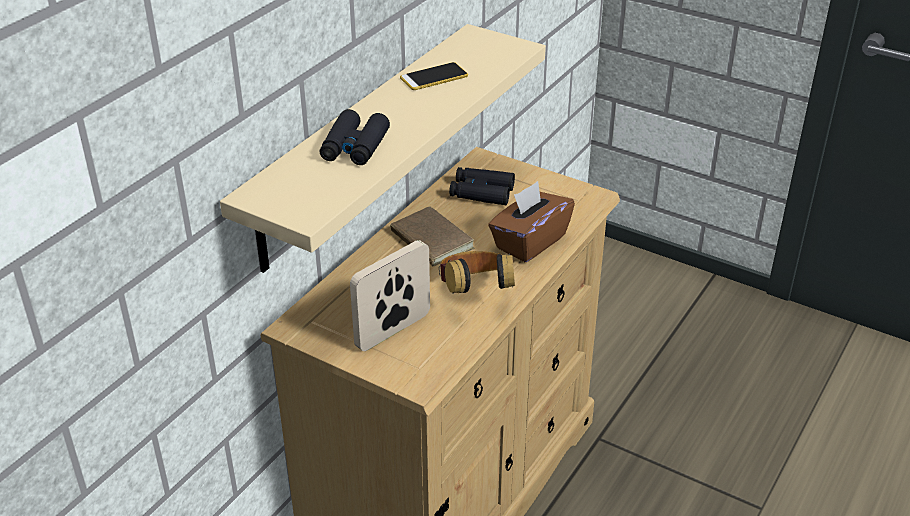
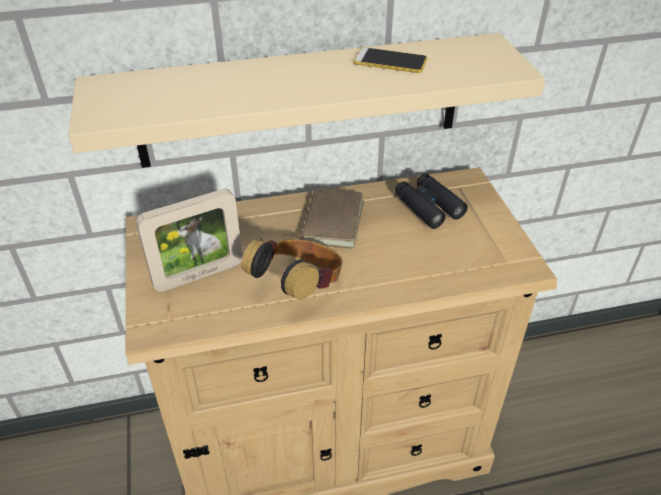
camera: 45 degrees right, 5 degrees up
black binoculars [320,109,390,165] -> none
picture frame [350,240,430,351] -> picture frame turned 150 degrees clockwise [136,189,243,292]
brown tissue box [488,181,575,262] -> none

